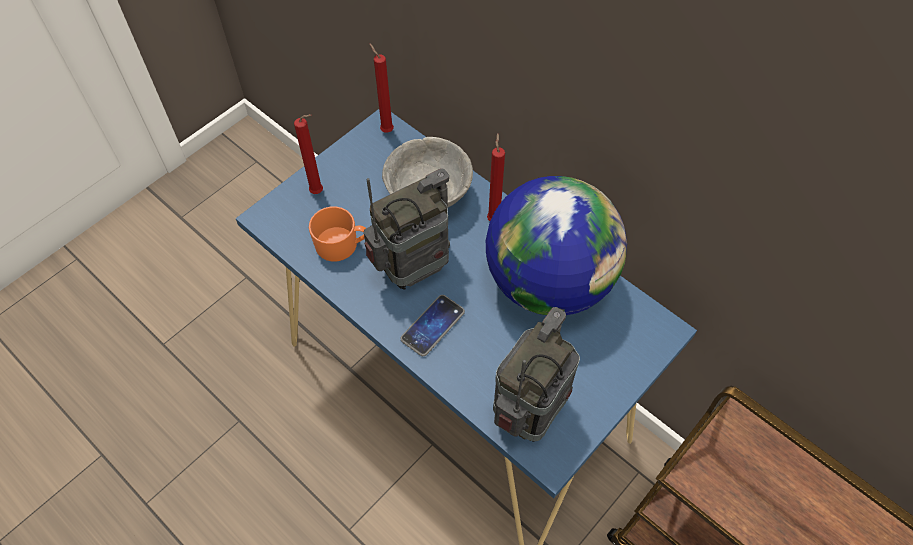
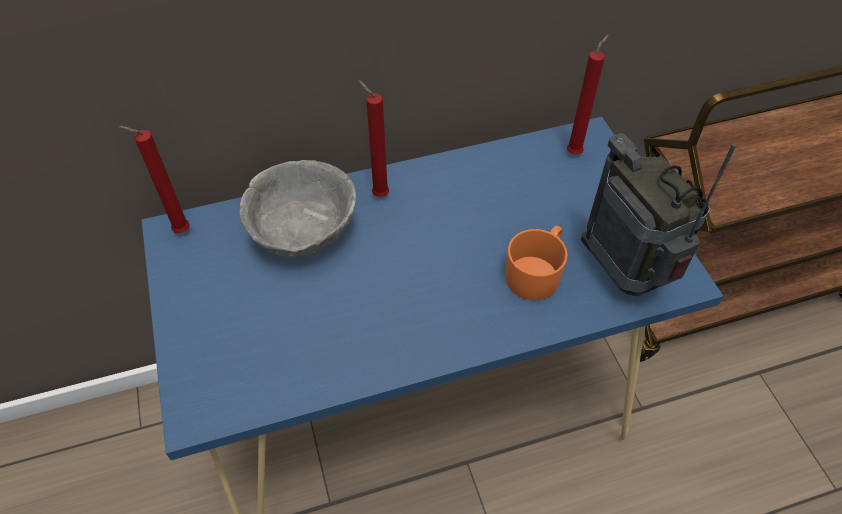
camera: 60 degrees left, 5 degrees down
red candle [294,114,323,194] -> red candle moved to [567,34,609,154]
orange mug [309,207,366,261] -> orange mug moved to [505,226,568,300]
radio [364,168,450,290] -> none
phone [400,295,465,356] -> none
globe [486,176,627,315] -> none

